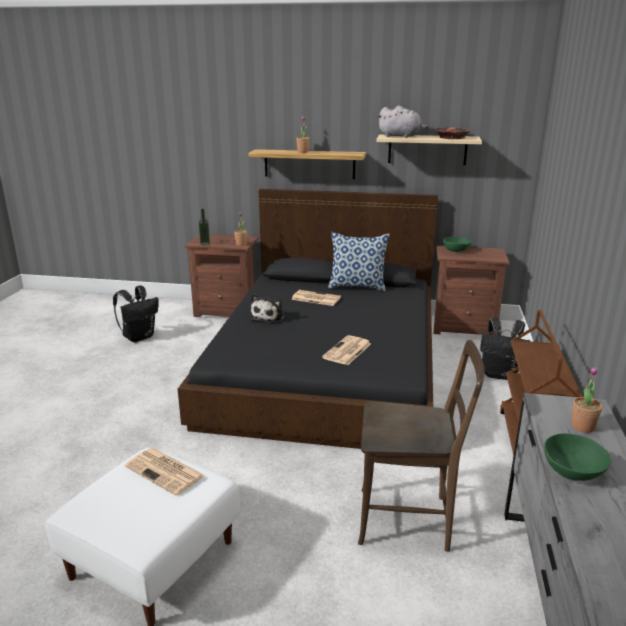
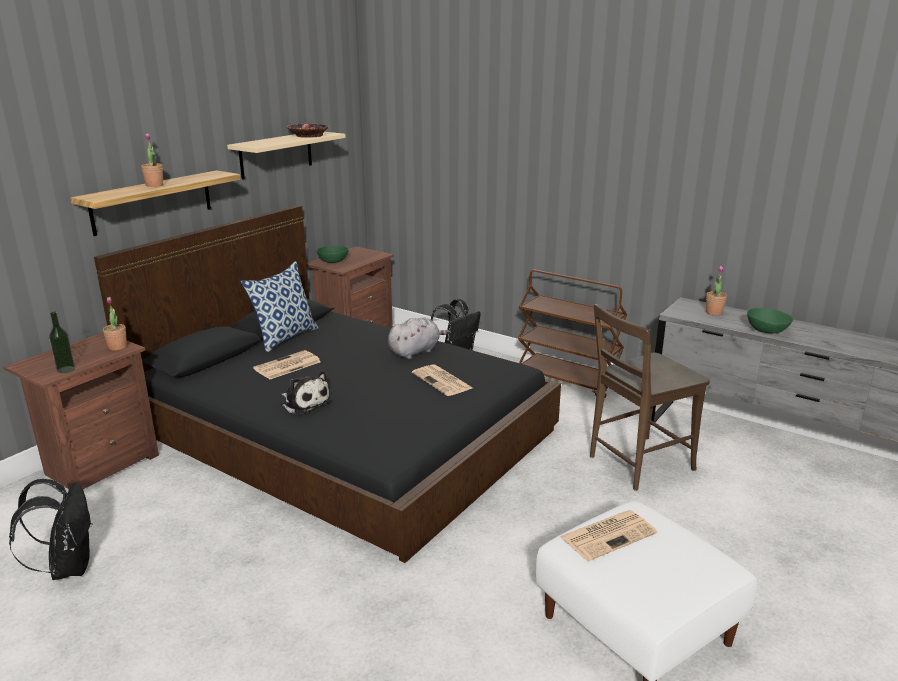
camera: 65 degrees left, 0 degrees up
brown chair [358,340,485,552] -> brown chair turned 150 degrees counterclockwise [590,304,710,491]
grey plush toy [378,105,428,138] -> grey plush toy moved to [388,318,450,359]

